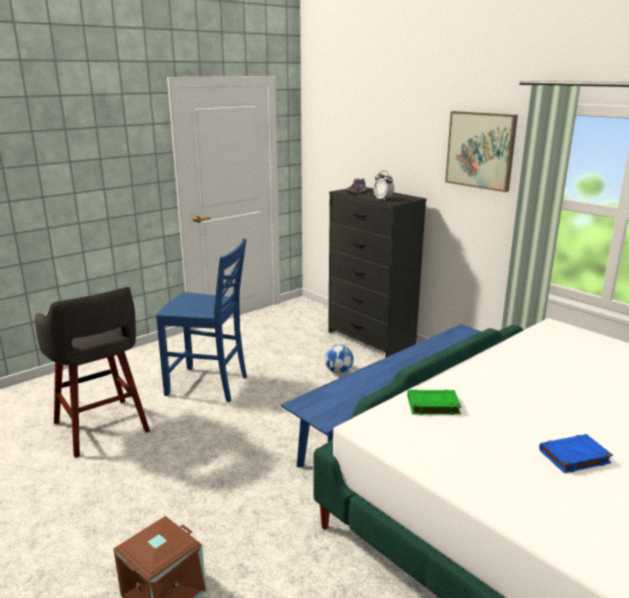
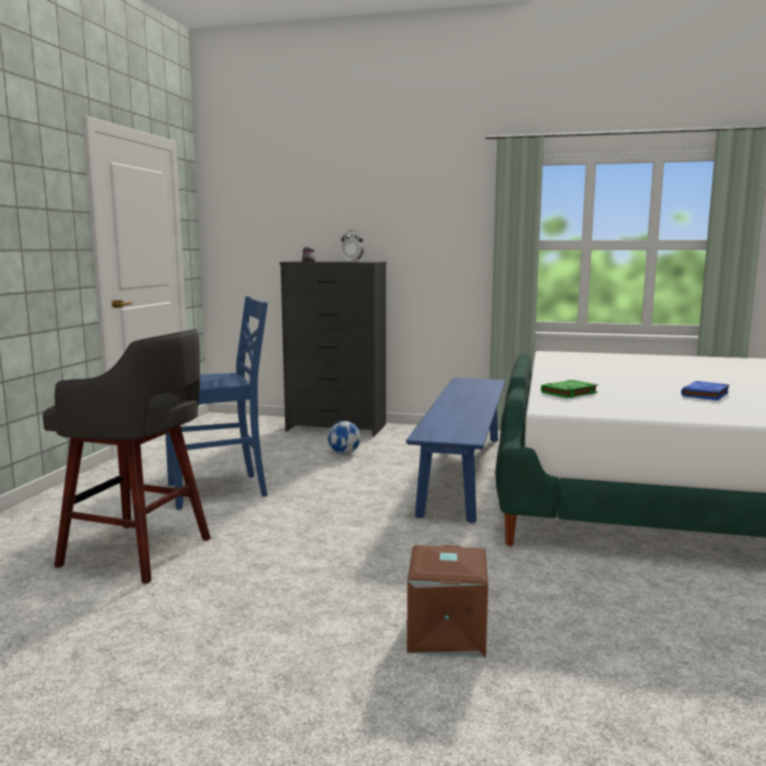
camera: 35 degrees left, 10 degrees down
picture [445,111,518,192] -> none

